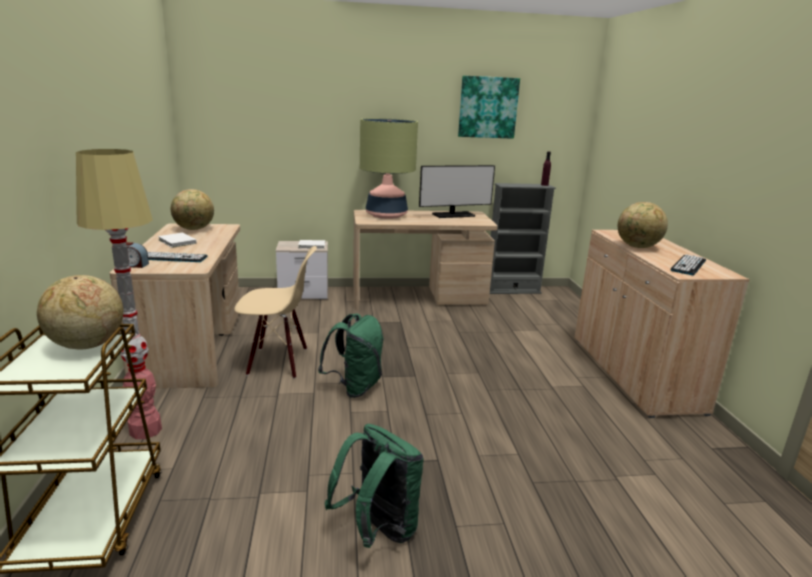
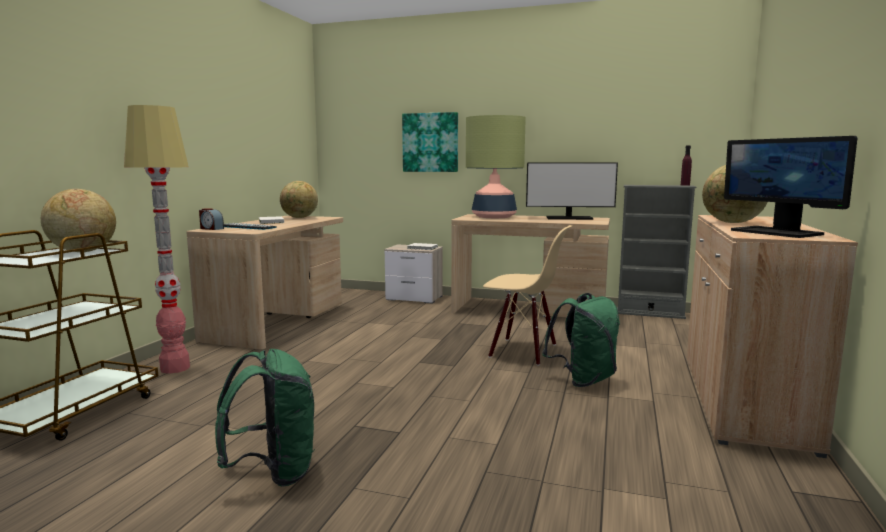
camera: 25 degrees right, 10 degrees down
beige chair [234,246,317,379] -> beige chair moved to [483,225,572,366]
green backpack [318,314,383,398] -> green backpack moved to [542,293,620,387]
picture [458,76,520,139] -> picture moved to [402,112,458,172]
keyboard [670,254,706,276] -> monitor [724,136,857,238]

